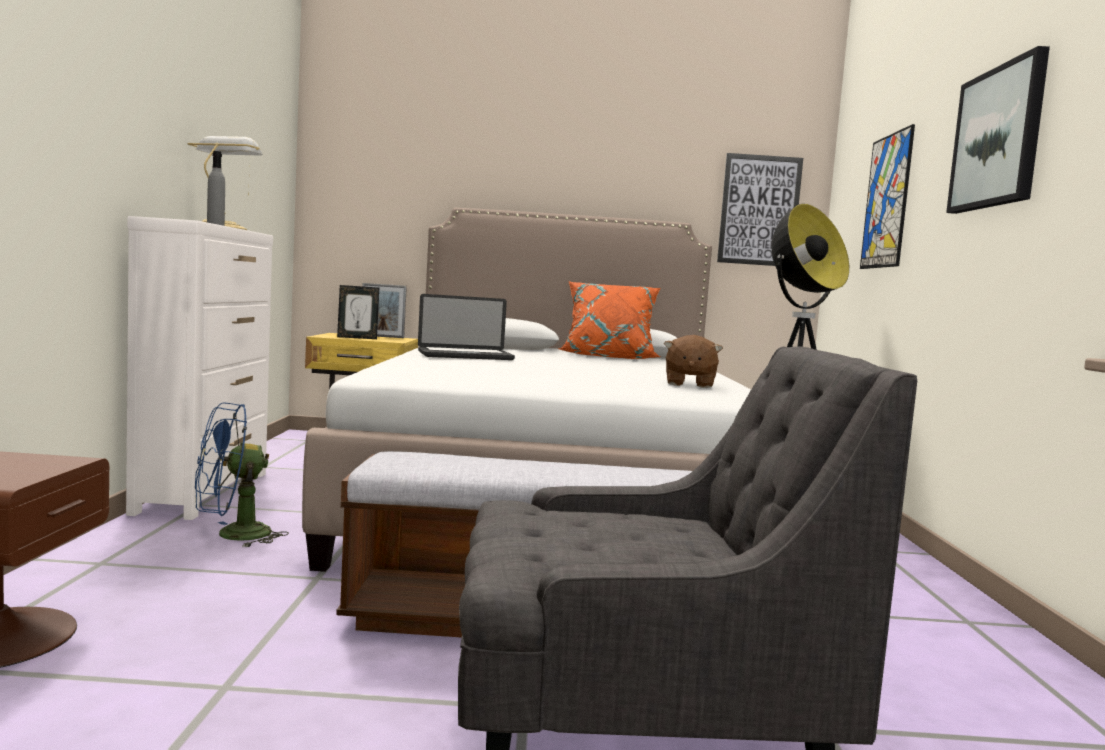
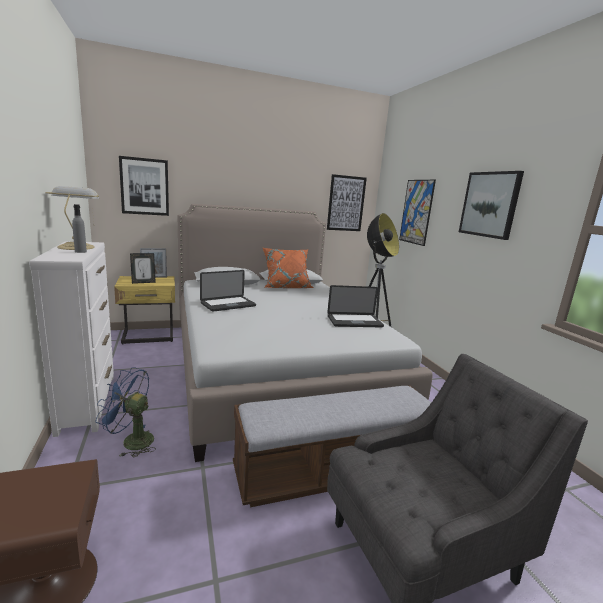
camera: 20 degrees left, 10 degrees up
blue fan [195,402,289,548] -> blue fan turned 60 degrees clockwise [96,367,156,457]
brown plush toy [664,335,723,388] -> laptop [327,285,384,327]
none -> picture [119,156,169,216]

